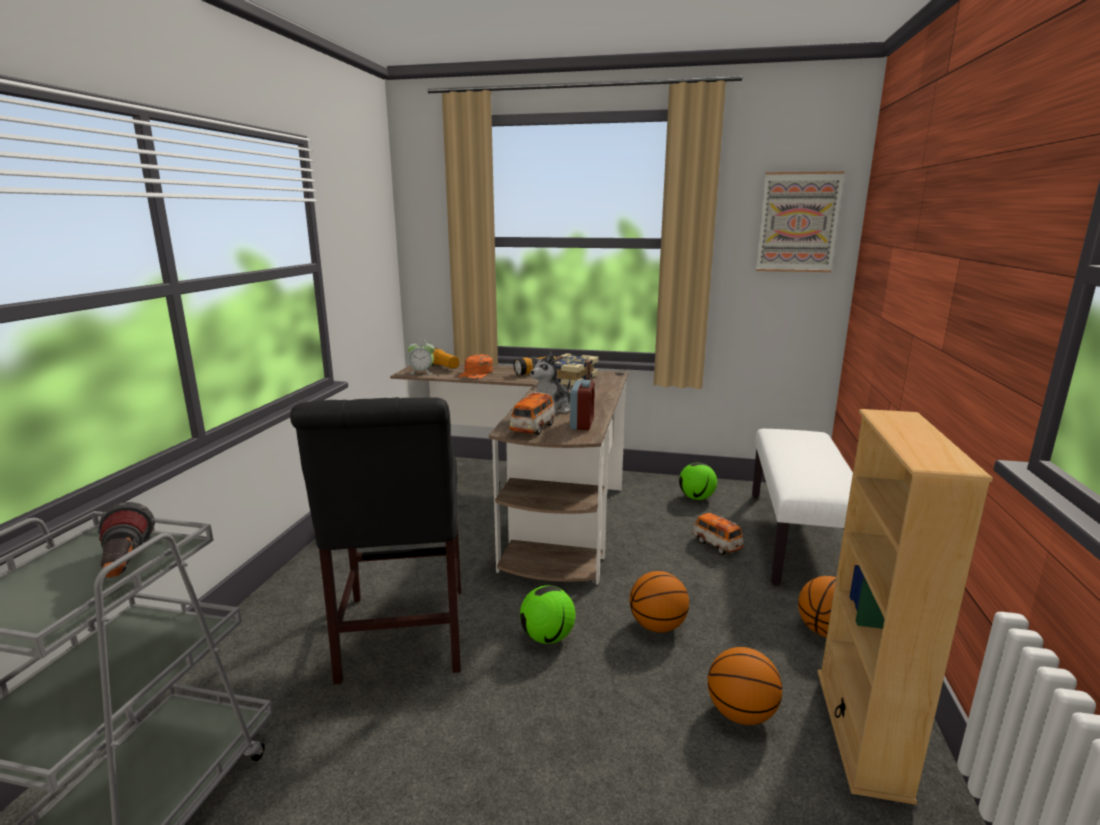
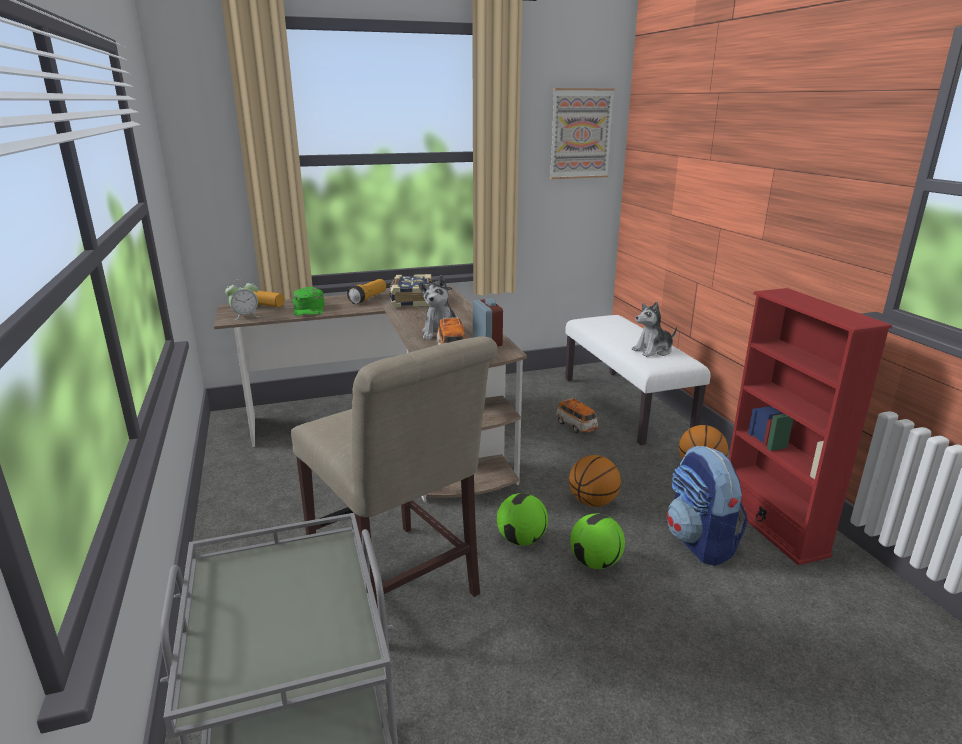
camera: 30 degrees left, 5 degrees up
flashlight [97,502,155,578] -> none
black chair [290,397,461,684] -> beige chair [291,336,497,608]
orange cap [458,354,494,379] -> green cap [293,287,325,316]
football [679,463,717,500] -> football moved to [570,513,625,569]
toy car [692,513,744,555] -> toy car turned 150 degrees counterclockwise [556,398,598,433]
basketball [708,647,782,725] -> backpack [667,446,748,566]
beige bookcase [818,409,993,805] -> red bookcase [729,288,892,566]
none -> plush toy [632,301,677,357]

